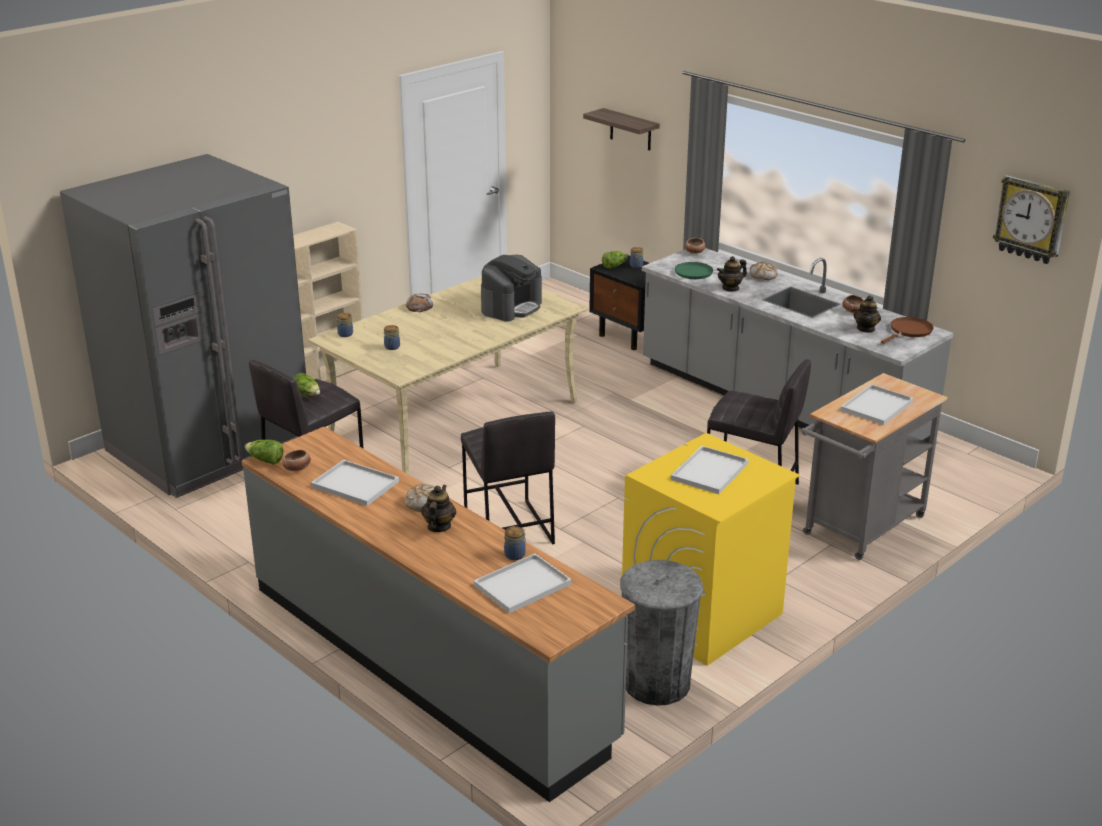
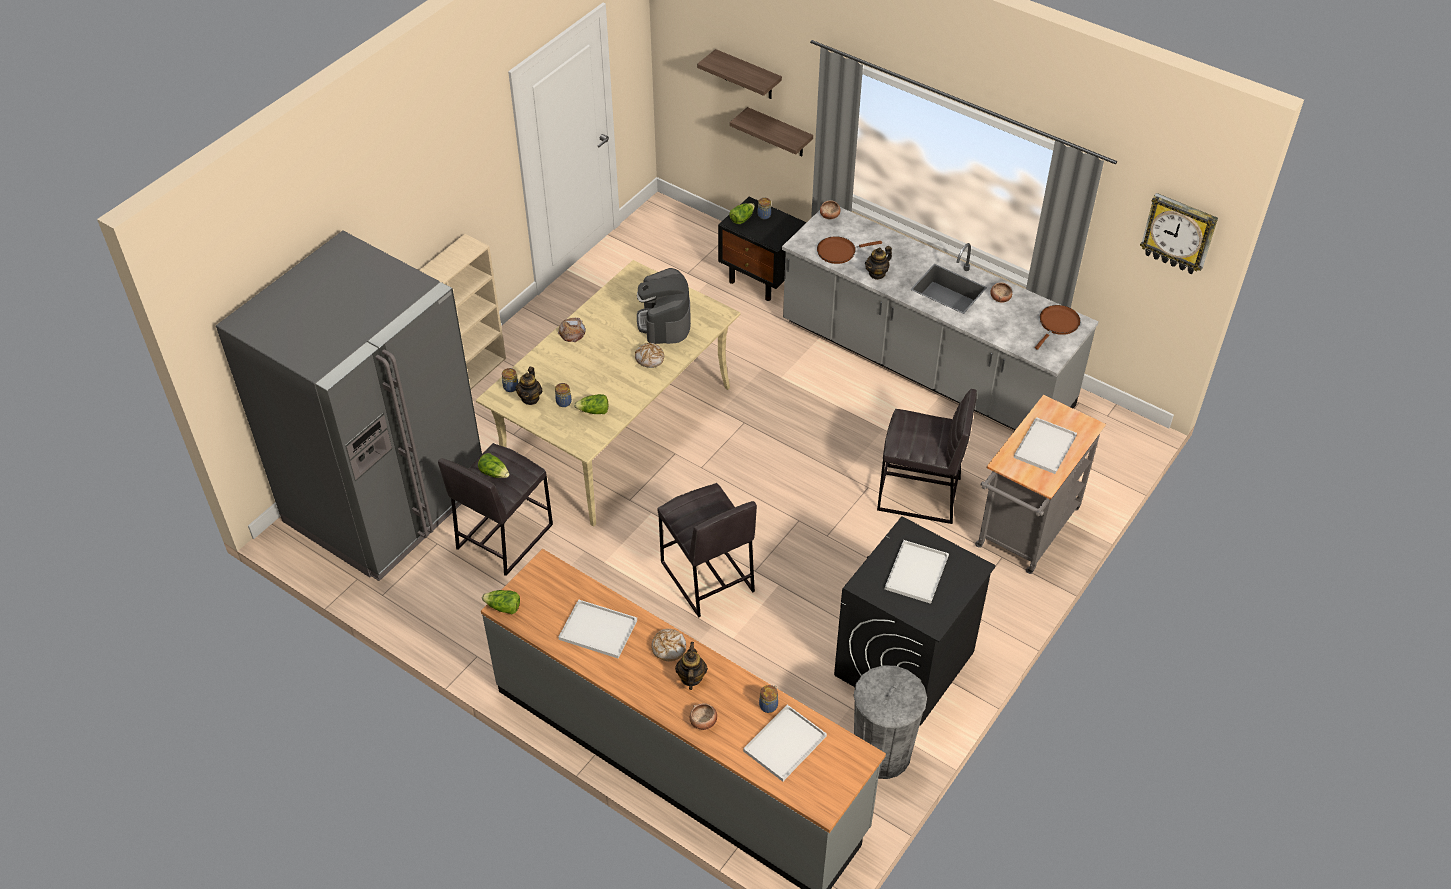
camera: 10 degrees left, 20 degrees up
bowl [282,450,311,471] -> bowl moved to [690,703,717,730]
coffee machine [481,255,542,321] -> coffee machine turned 150 degrees clockwise [637,268,691,344]
yellow washing machine [621,433,800,666] -> black washing machine [834,516,996,726]
green frying pan [675,262,741,279] -> brown frying pan [817,236,882,264]
bread [750,262,778,280] -> bread moved to [635,343,664,368]
teapot [853,295,881,333] -> teapot moved to [516,367,543,405]
none -> lettuce [574,394,609,414]
none -> shelf [730,107,813,156]

